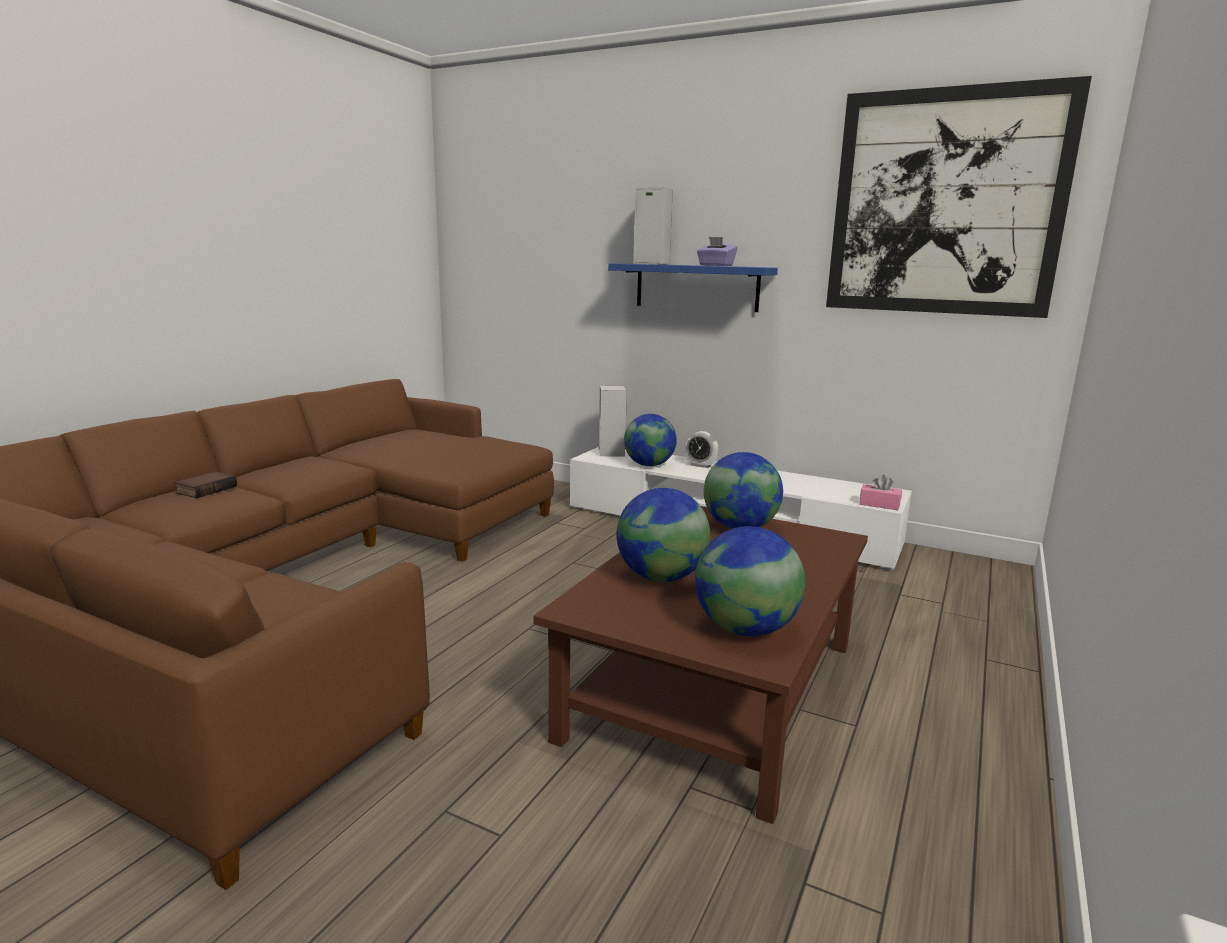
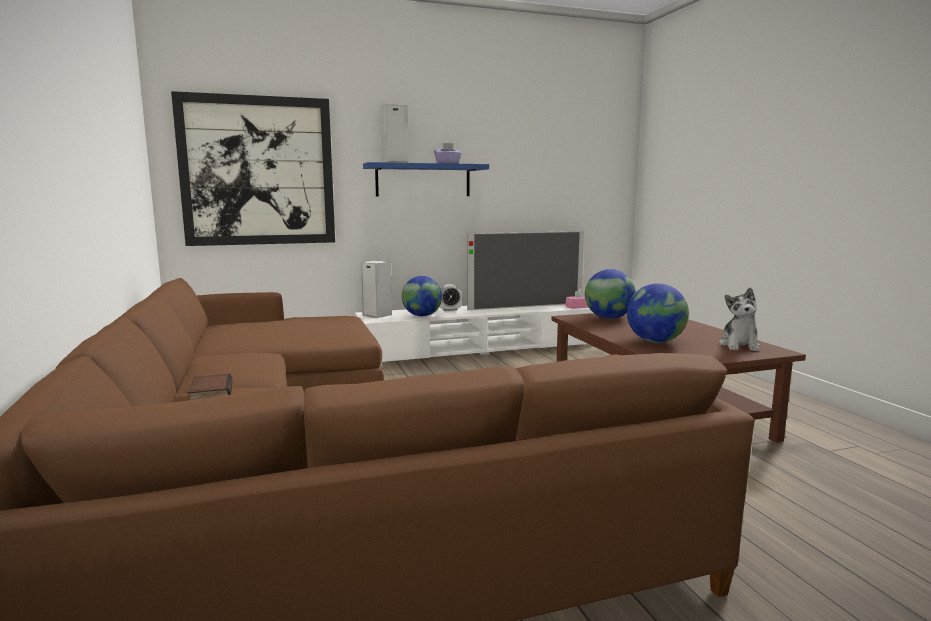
camera: 45 degrees left, 5 degrees down
globe [695,526,805,636] -> plush toy [719,287,760,351]
picture [826,76,1092,318] -> picture moved to [171,91,335,246]
none -> television [467,231,584,310]

